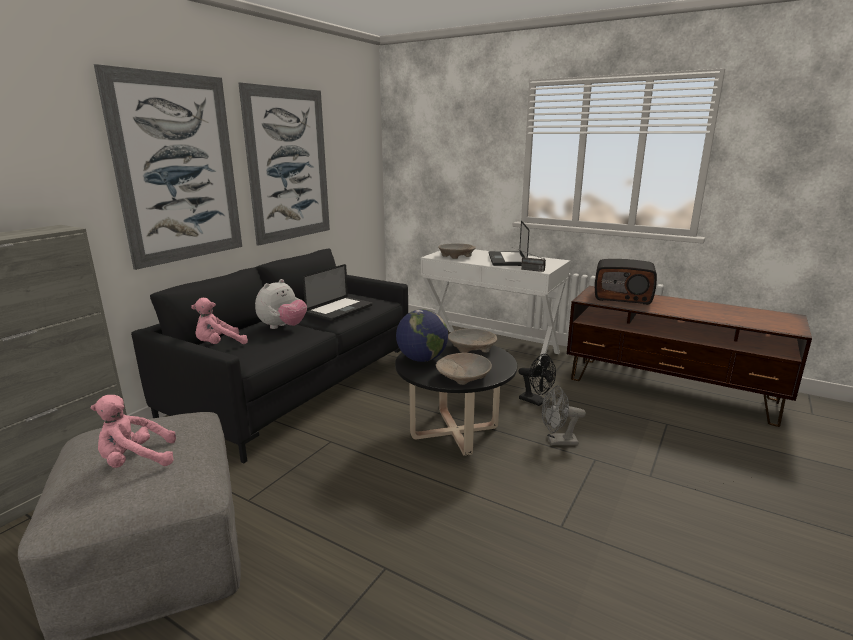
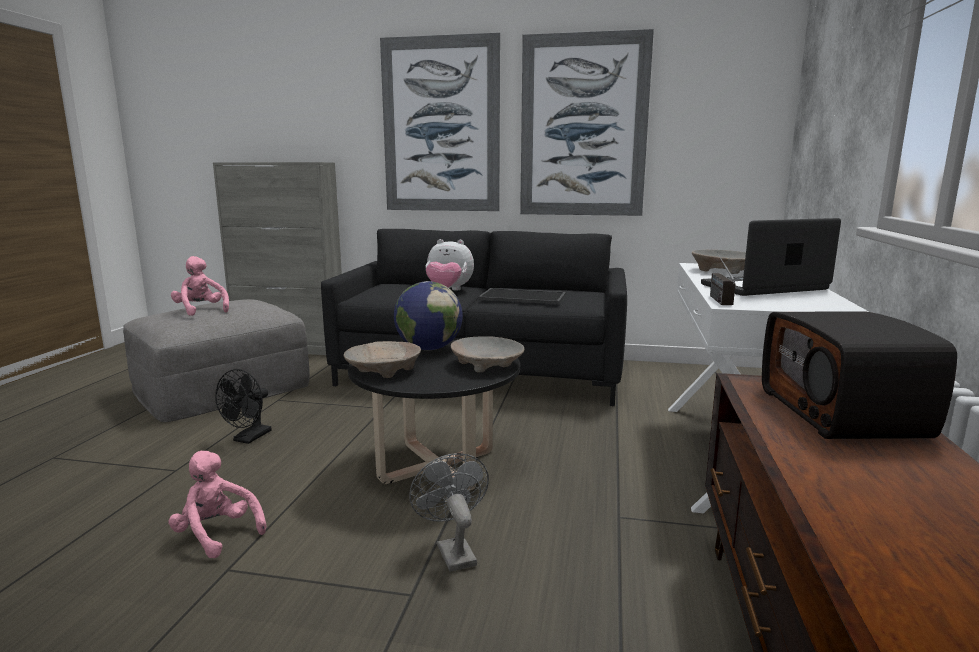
camera: 70 degrees right, 5 degrees down
pink plush toy [191,298,248,344] -> pink plush toy moved to [168,451,266,558]
laptop [303,264,373,321] -> tray [478,288,566,304]
black fan [518,354,556,406] -> black fan moved to [215,369,272,444]

